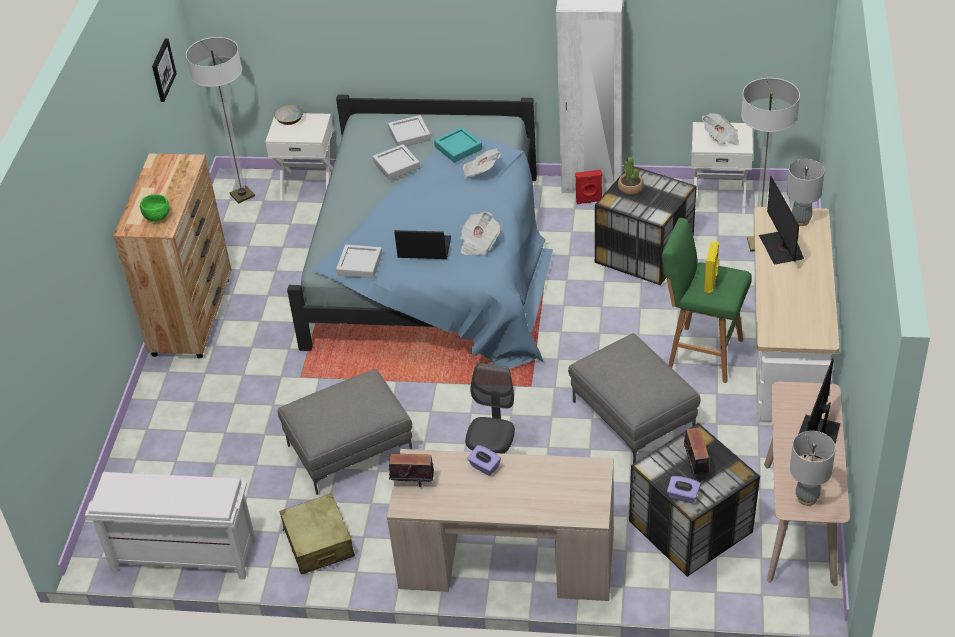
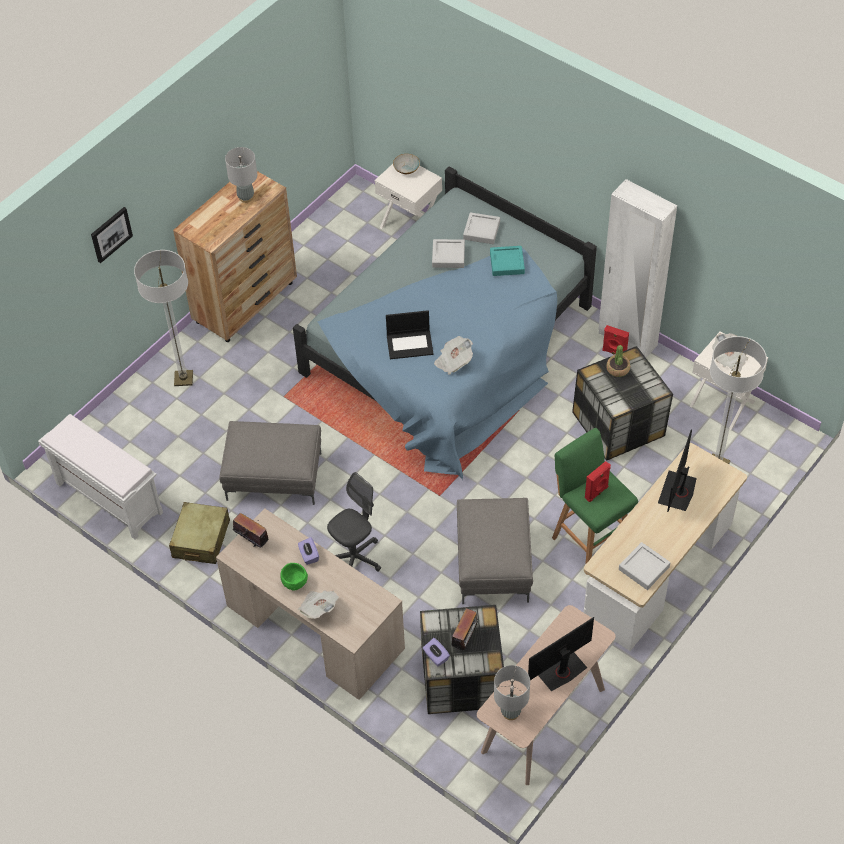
camera: 30 degrees right, 10 degrees up
green bowl [140,194,170,222] -> green bowl moved to [280,563,308,590]
picture [152,38,177,102] -> picture moved to [91,207,133,263]
floor lamp [186,37,255,203] -> floor lamp moved to [134,250,193,386]
grey tray [336,245,382,279] -> grey tray moved to [619,542,670,590]
laptop [394,230,451,259] -> laptop turned 135 degrees clockwise [386,310,434,359]
newspaper [463,148,500,178] -> newspaper moved to [298,590,339,619]
yellow speaker [704,241,719,293] -> red speaker [585,461,611,502]
grey table lamp [787,159,824,226] -> grey table lamp moved to [225,147,257,203]

